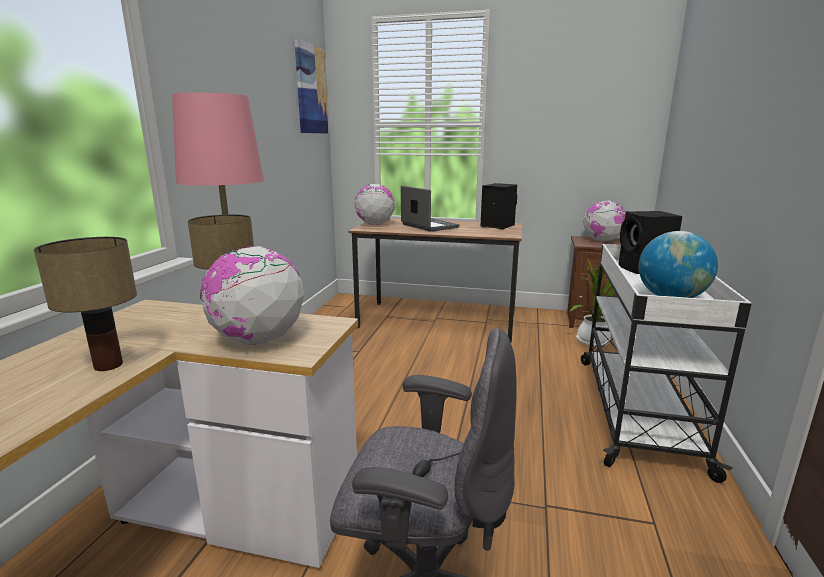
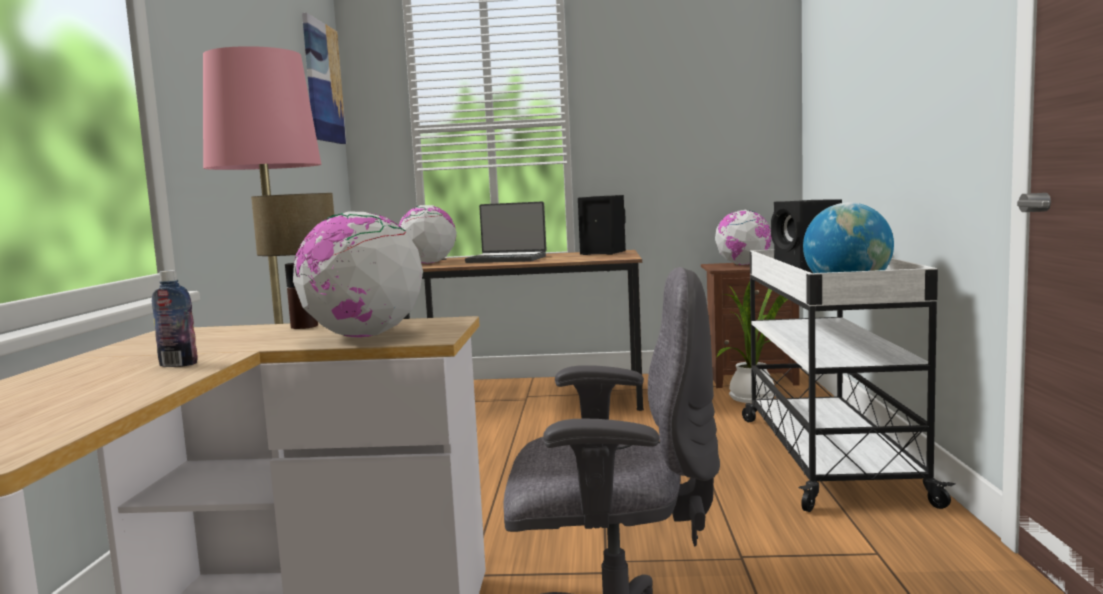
camera: 10 degrees left, 10 degrees down
table lamp [34,237,137,371] -> bottle [152,270,198,367]
laptop [401,186,459,232] -> laptop turned 150 degrees clockwise [465,202,547,263]

